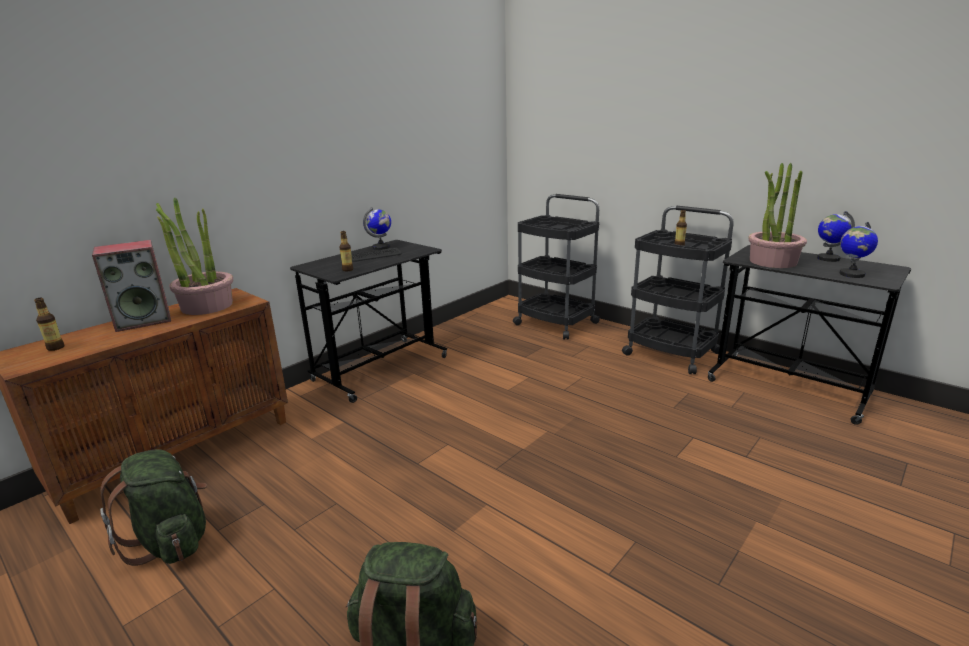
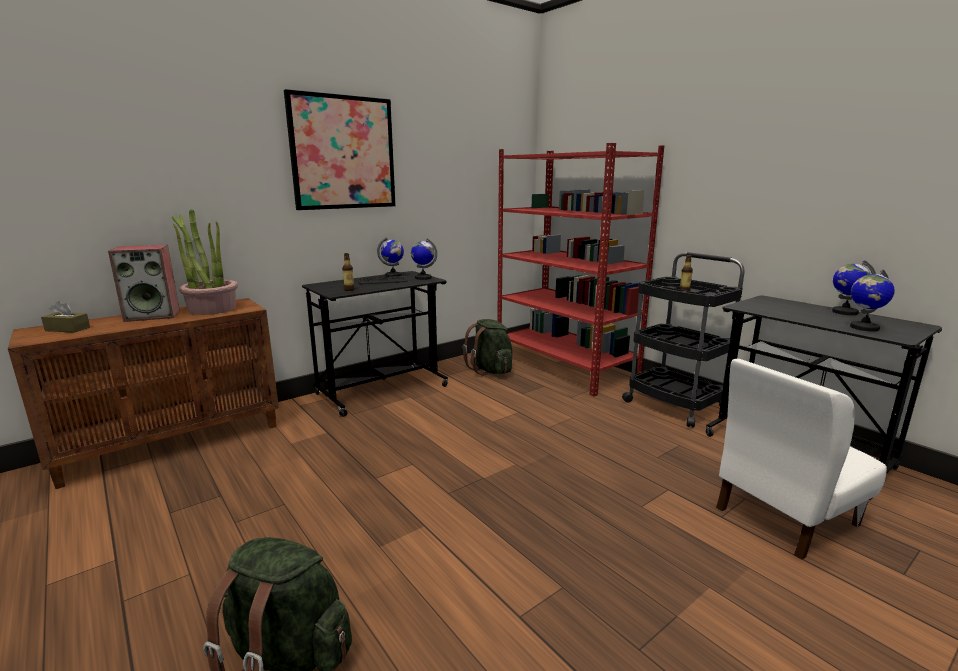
camera: 10 degrees right, 5 degrees down
bottle [34,298,64,351] -> brown tissue box [41,301,90,333]
green backpack [100,449,207,566] -> green backpack moved to [463,319,512,376]
black cart [513,194,600,340] -> red bookcase [497,143,664,396]
potted plant [748,163,807,268] -> none
none -> picture [284,89,396,210]
none -> globe [411,238,437,280]
none -> white chair [716,359,887,560]

